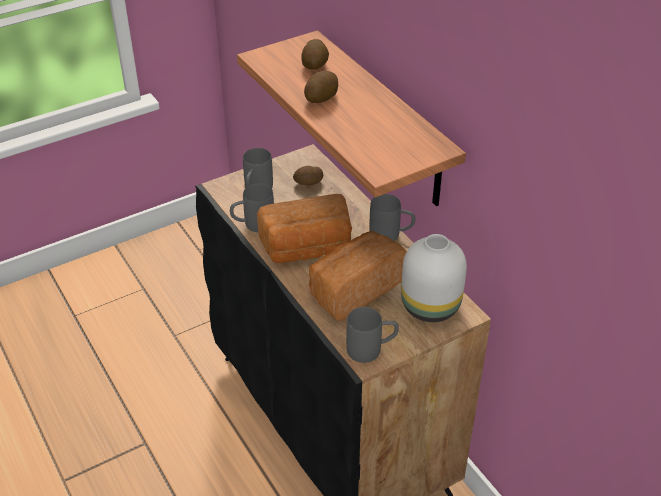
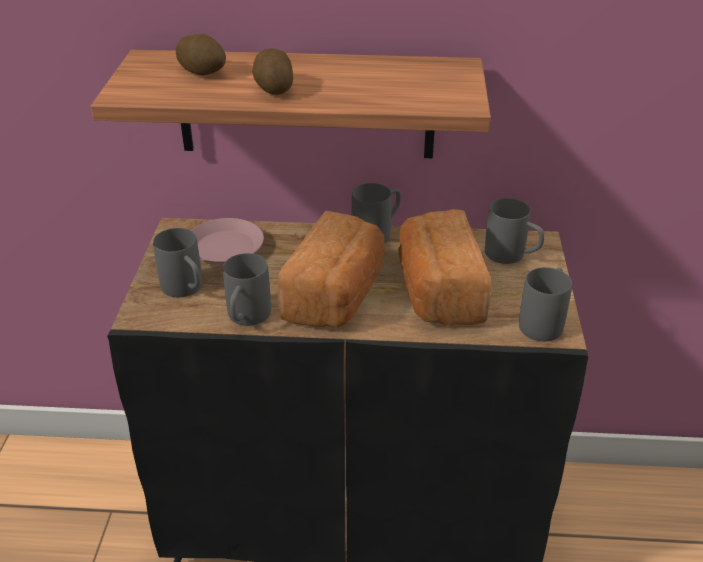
camera: 55 degrees left, 5 degrees down
potato [293,166,323,186] -> pink plate [191,218,264,265]
white vase [401,234,467,322] -> grey mug [485,198,544,264]

